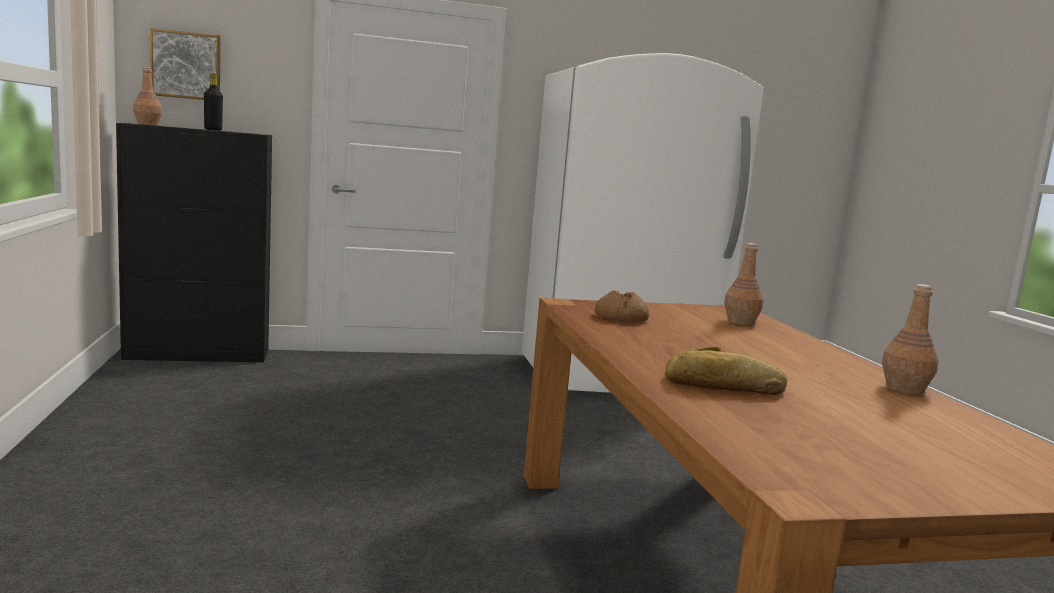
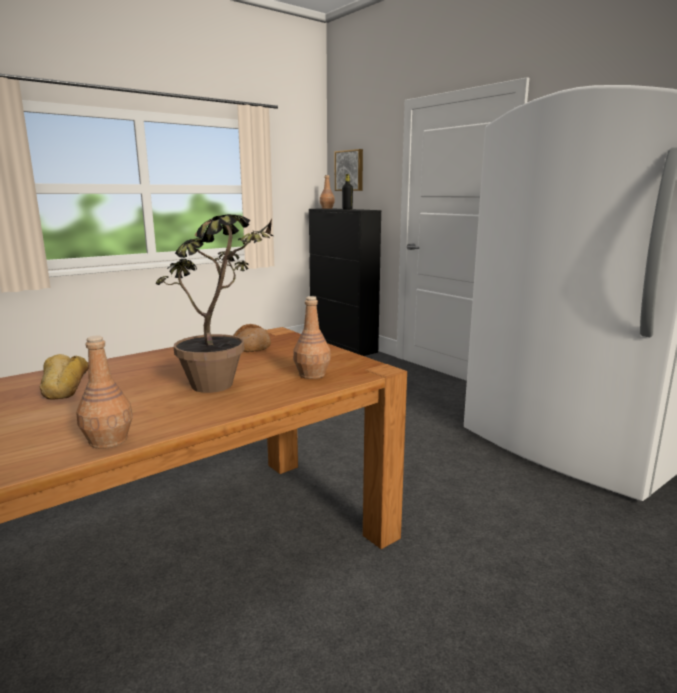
camera: 65 degrees right, 5 degrees up
none -> potted plant [156,214,274,393]

